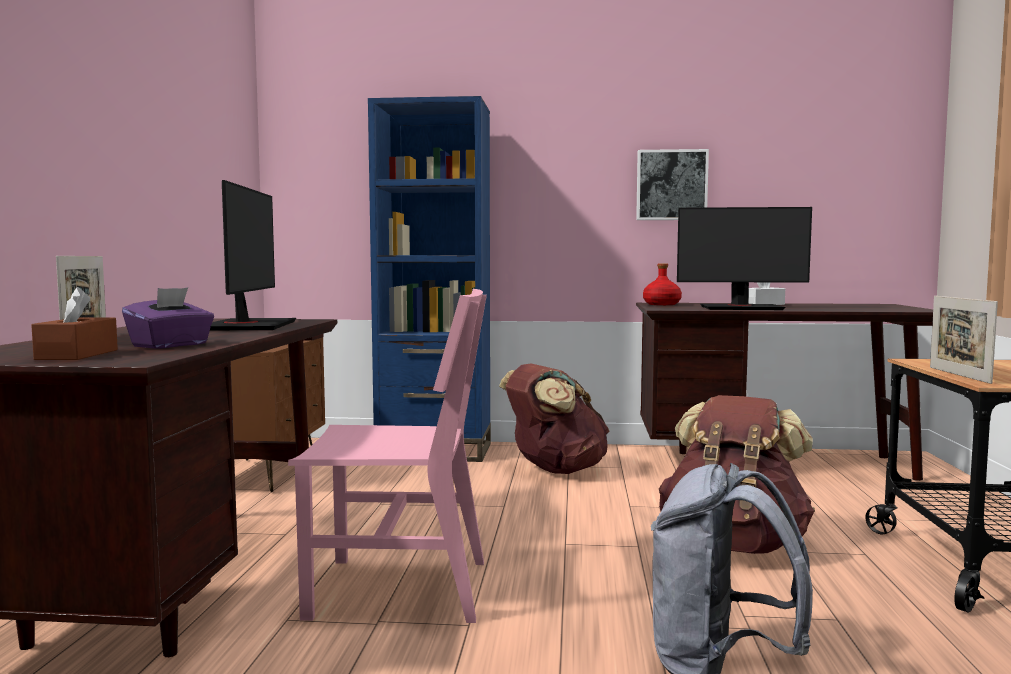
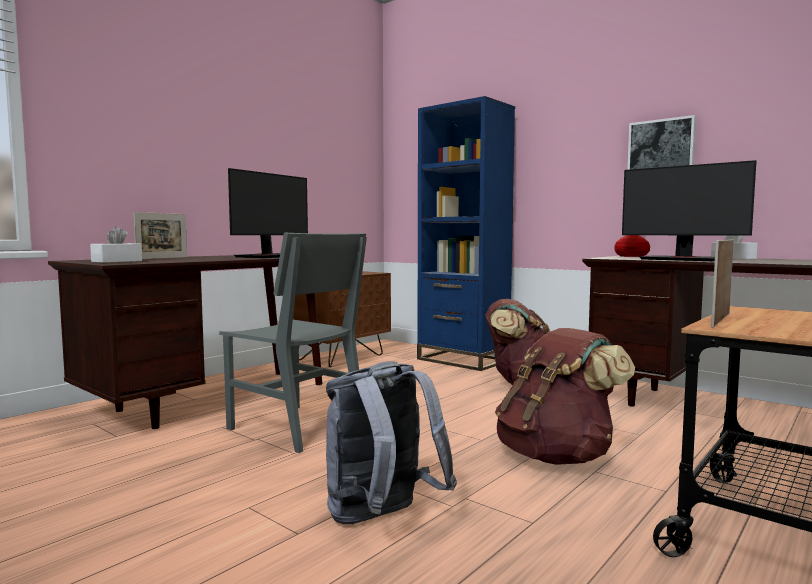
camera: 35 degrees right, 0 degrees up
brown tissue box [31,287,118,360] -> white tissue box [90,226,142,263]
purple tissue box [122,288,214,349] -> none
pink chair [288,289,487,623] -> grey chair [219,232,367,453]

